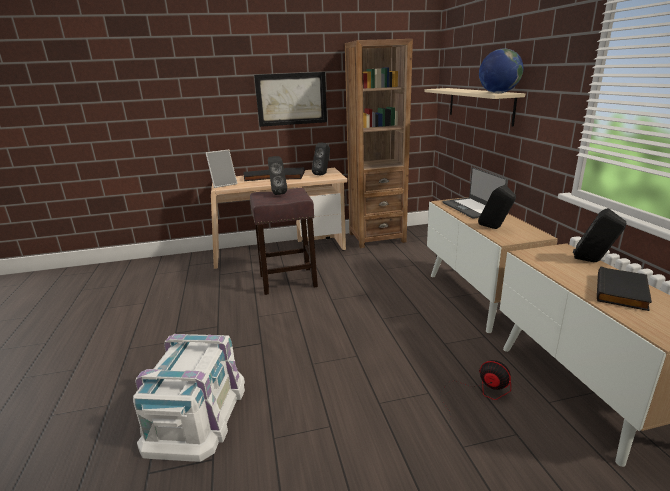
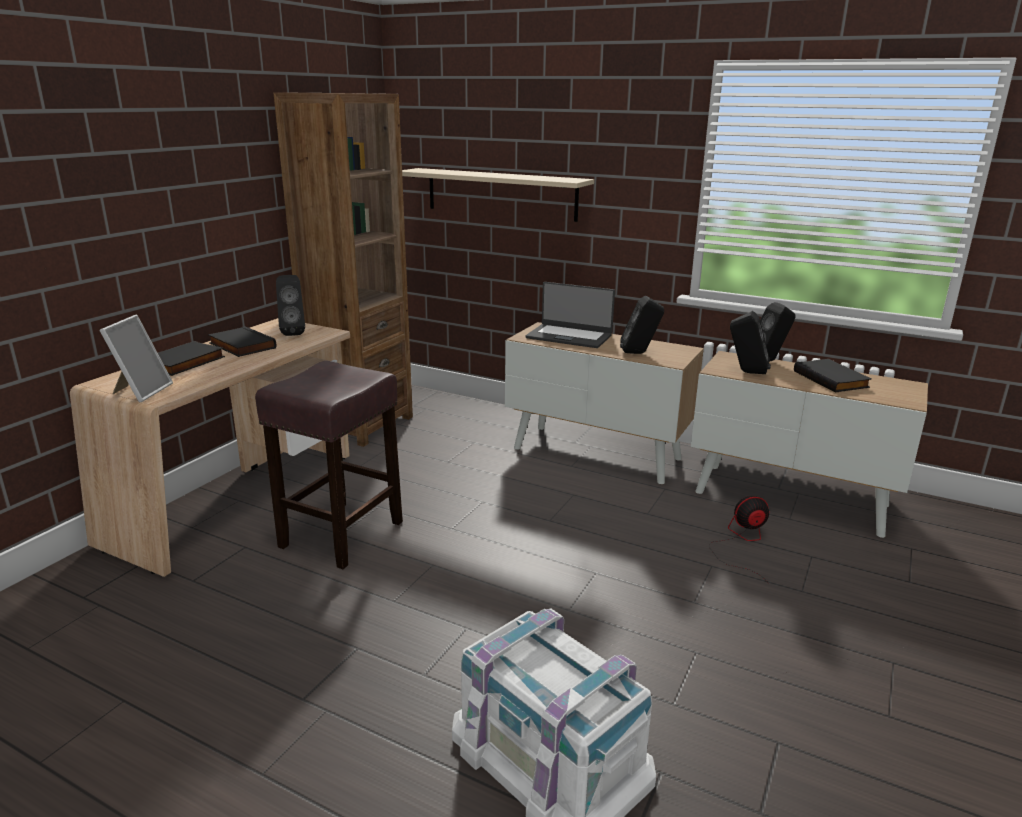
camera: 50 degrees left, 0 degrees up
picture [254,72,327,127] -> none
black speaker [268,156,287,195] -> black speaker moved to [730,311,771,374]
globe [479,48,523,93] -> none

